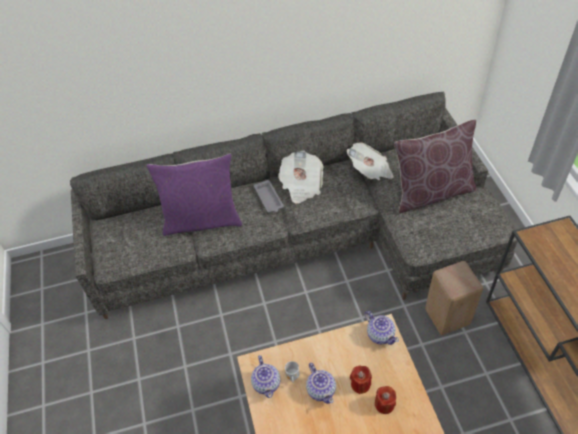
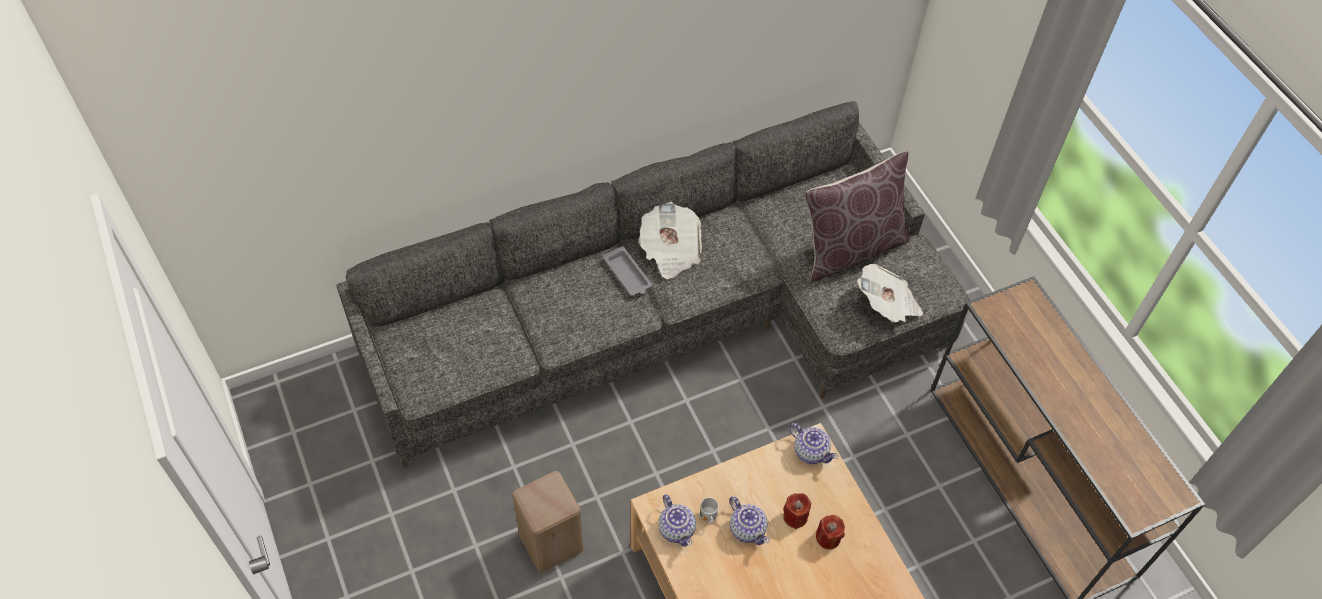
camera: 15 degrees left, 5 degrees up
purple pillow [146,154,242,236] -> none
newspaper [347,142,394,180] -> newspaper moved to [857,264,923,323]
beige stool [425,261,483,335] -> beige stool moved to [512,471,583,572]

